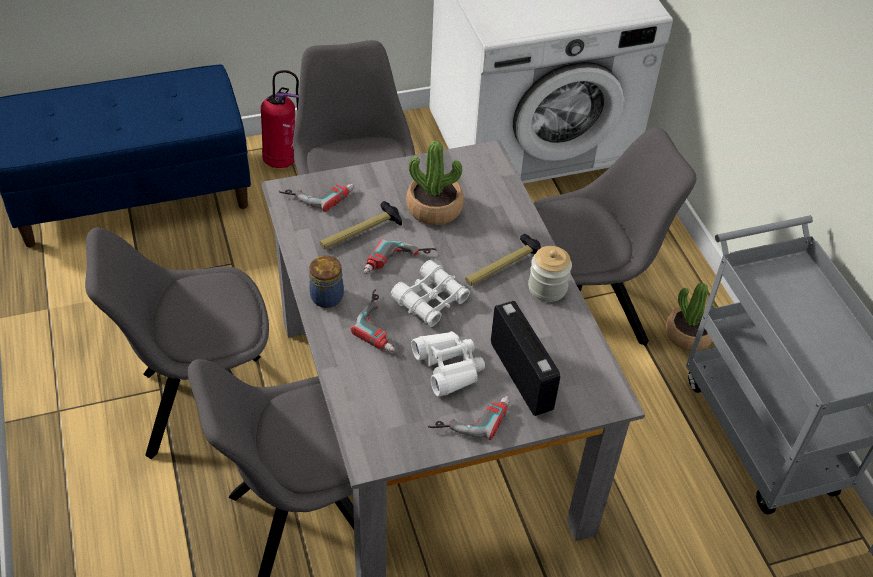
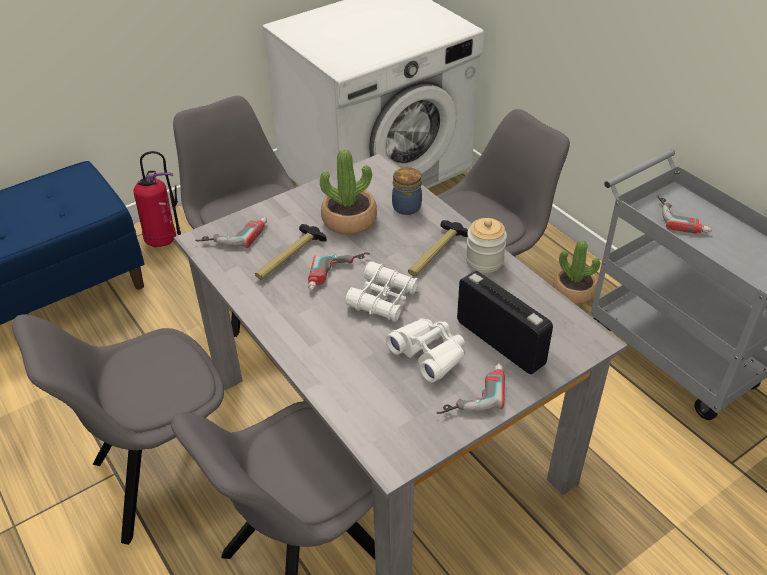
camera: 15 degrees left, 5 degrees down
jar [309,256,344,308] -> jar moved to [392,167,422,215]
power drill [351,289,395,352] -> power drill moved to [657,195,712,234]

